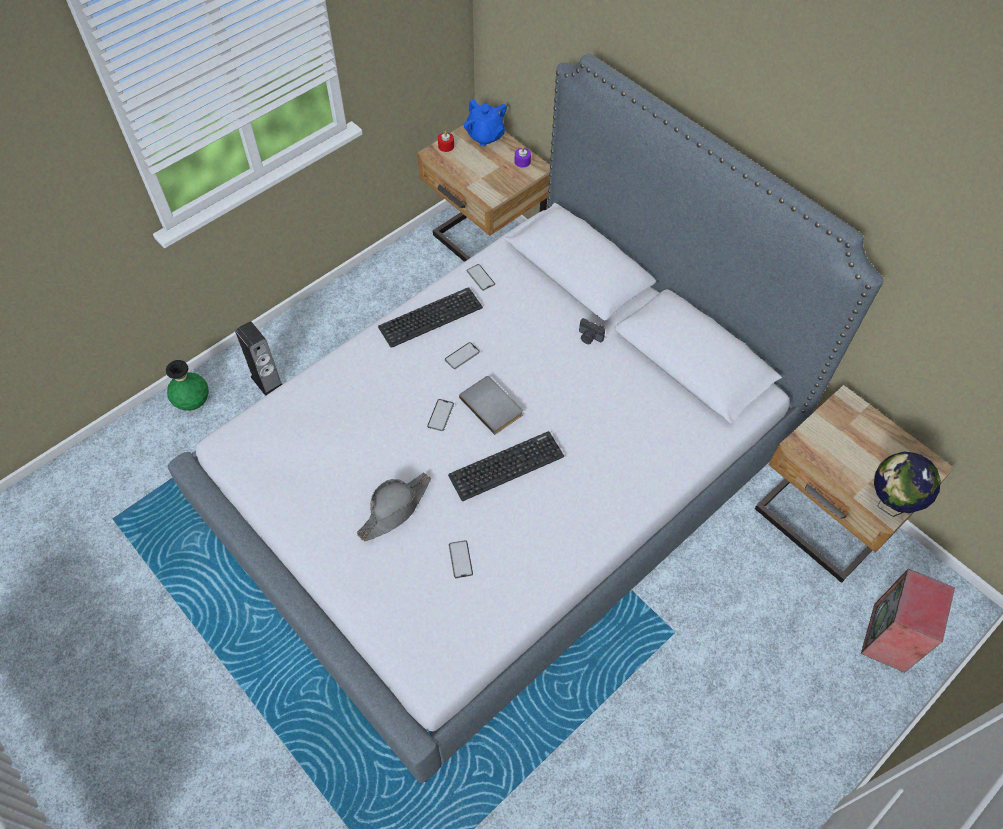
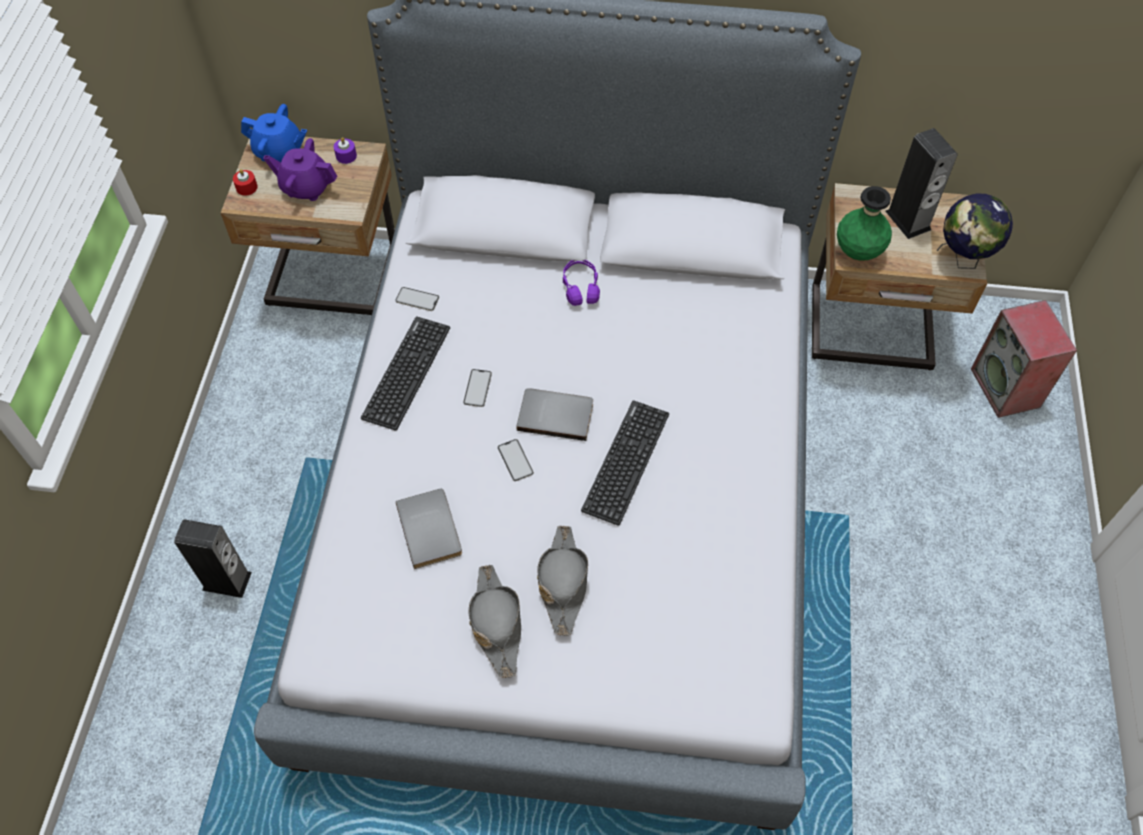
camera: 40 degrees left, 0 degrees up
green vase [166,360,209,411] -> green vase moved to [837,186,892,260]
phone [449,540,473,579] -> none
camera [579,318,605,344] -> purple headphones [563,260,600,306]
none -> purple teapot [263,138,337,201]
none -> grey book [396,489,462,569]
none -> grey hat [468,565,521,678]
none -> speaker [885,128,958,239]

